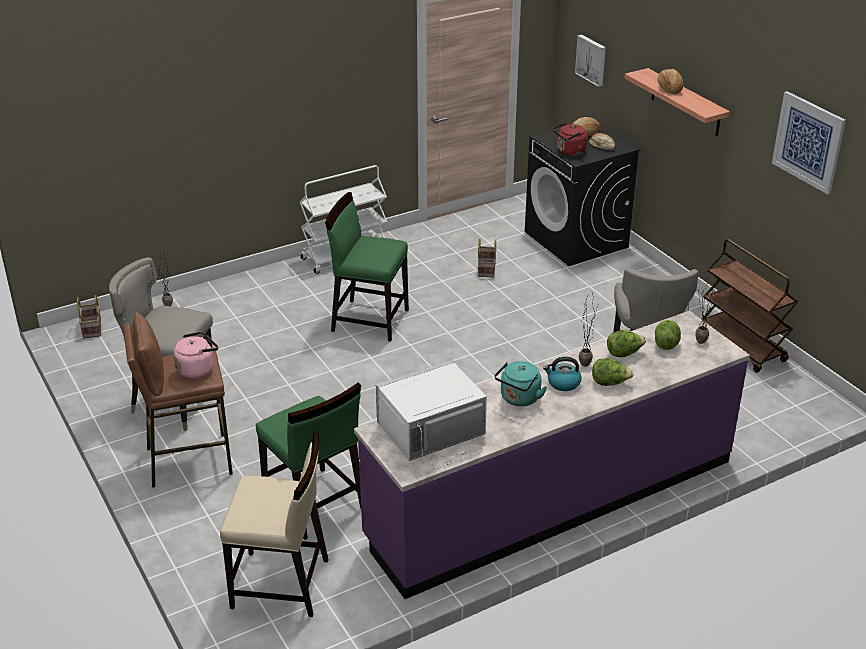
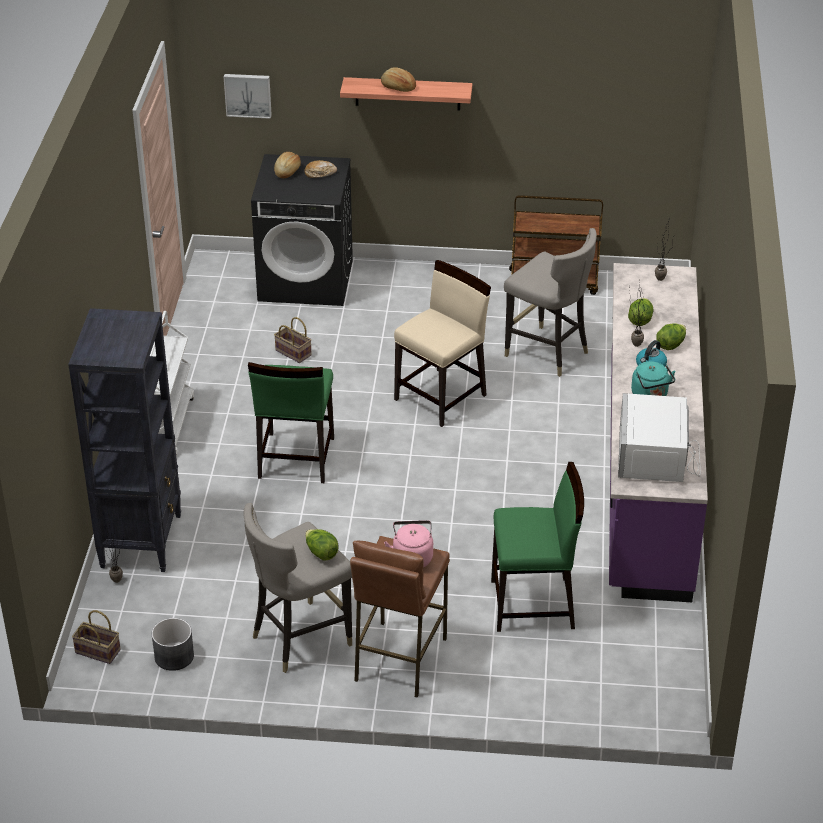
camera: 55 degrees left, 5 degrees up
beige chair [220,432,328,617] -> beige chair moved to [394,260,491,427]
green chair [325,192,409,342] -> green chair turned 45 degrees counterclockwise [248,362,334,483]
red kettle [553,122,587,156] -> none
lettuce [655,320,681,350] -> lettuce moved to [305,529,339,561]
picture [772,91,846,194] -> none
none -> black bookcase [68,308,181,572]
none -> grey planter [152,618,194,671]

